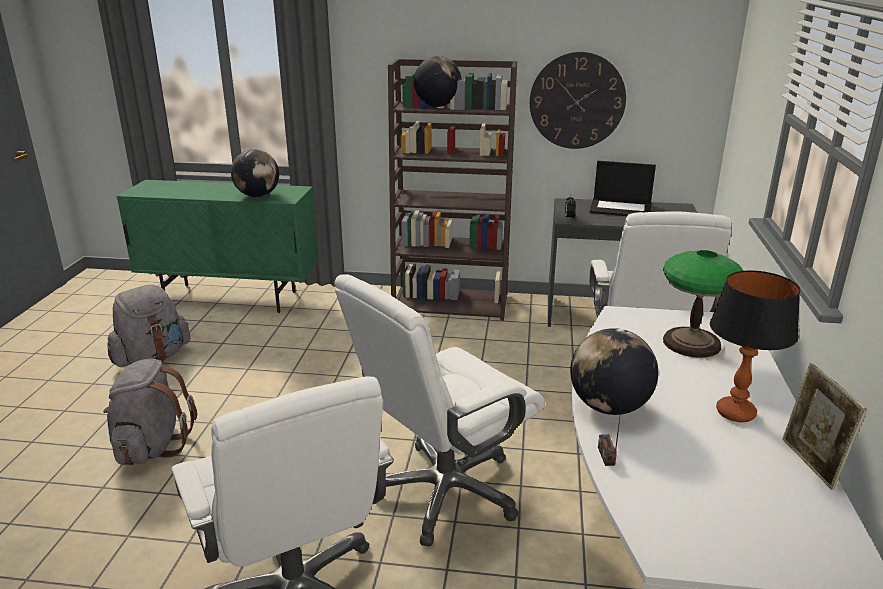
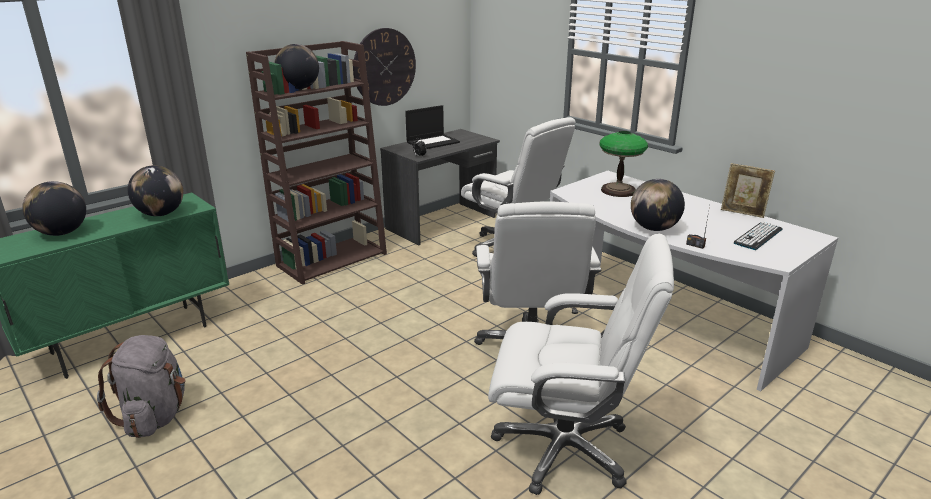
camera: 50 degrees left, 0 degrees up
grey backpack [103,359,197,465] -> none
table lamp [710,270,800,422] -> none
none -> globe [22,181,86,236]
none -> keyboard [734,222,783,250]

